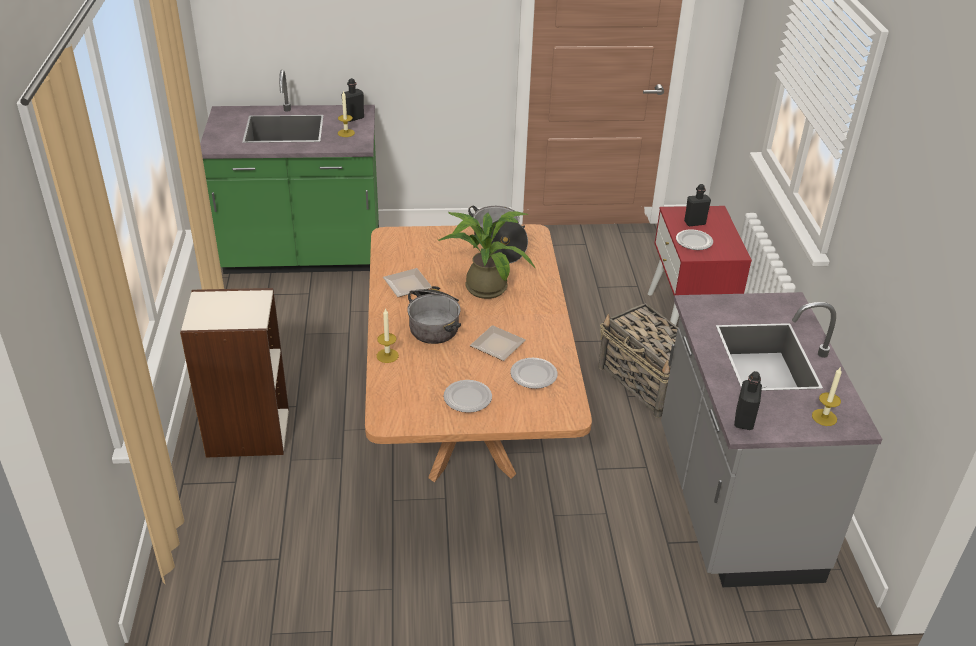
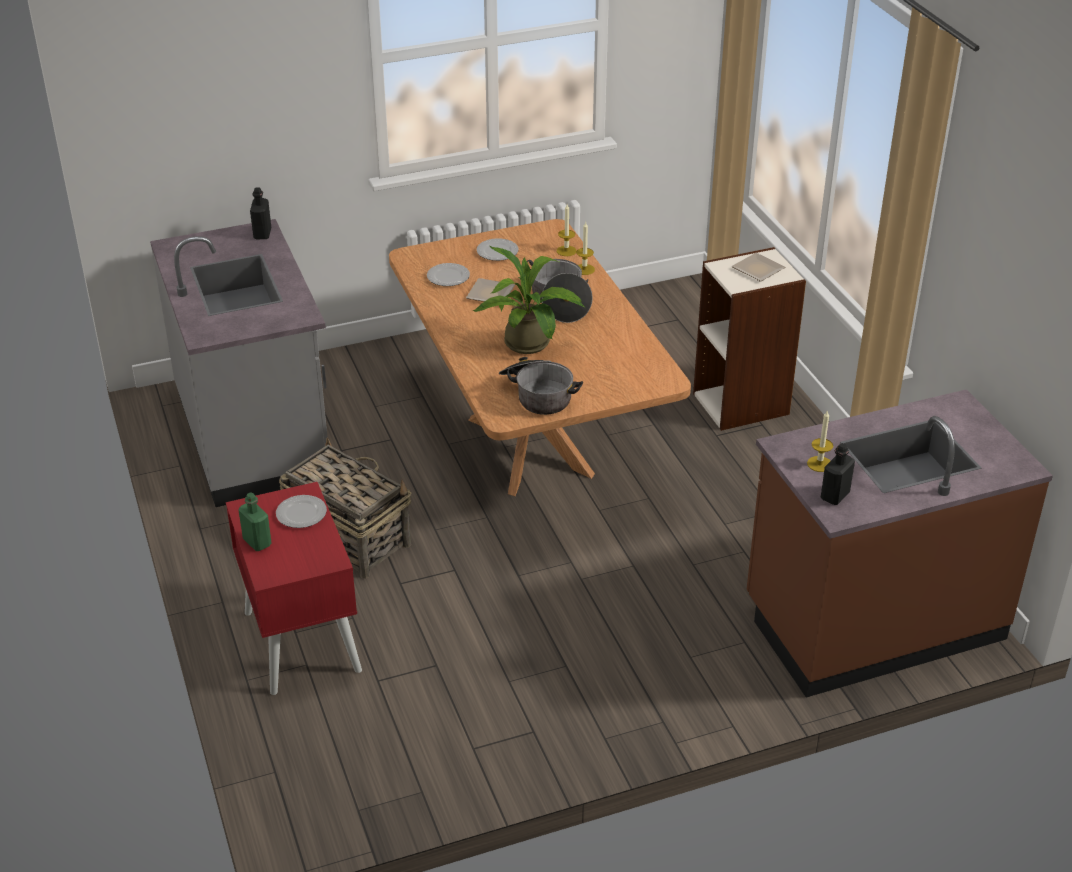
camera: 165 degrees right, 0 degrees up
green counter [200,70,379,274] -> brown counter [747,389,1053,698]
plate [383,268,432,297] -> plate moved to [731,253,785,282]
black bottle [684,184,711,226] -> none
candle [812,368,842,426] -> candle moved to [557,204,576,256]
none -> green bottle [238,492,272,551]

